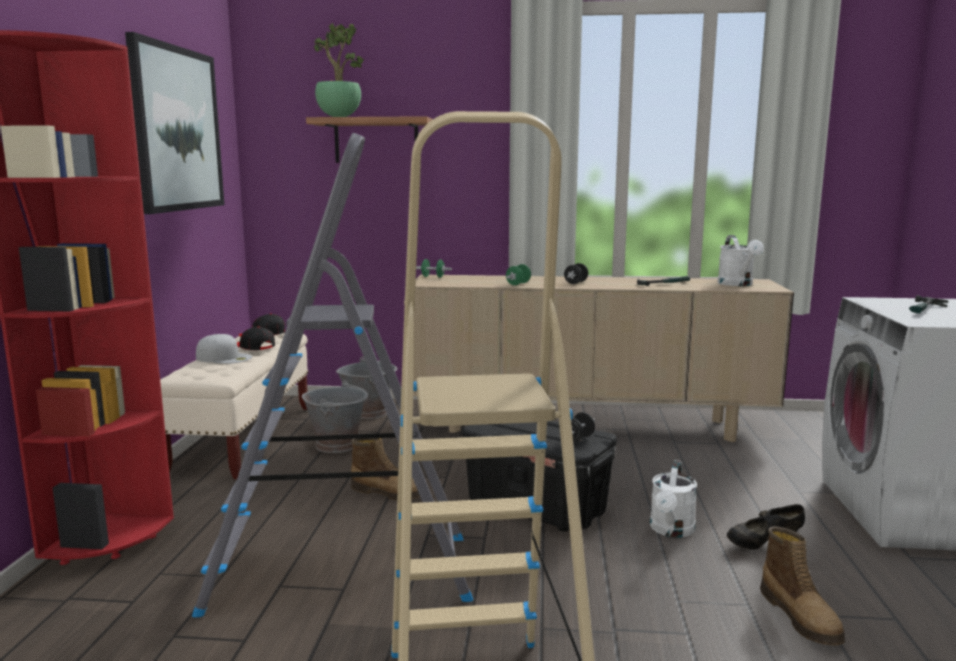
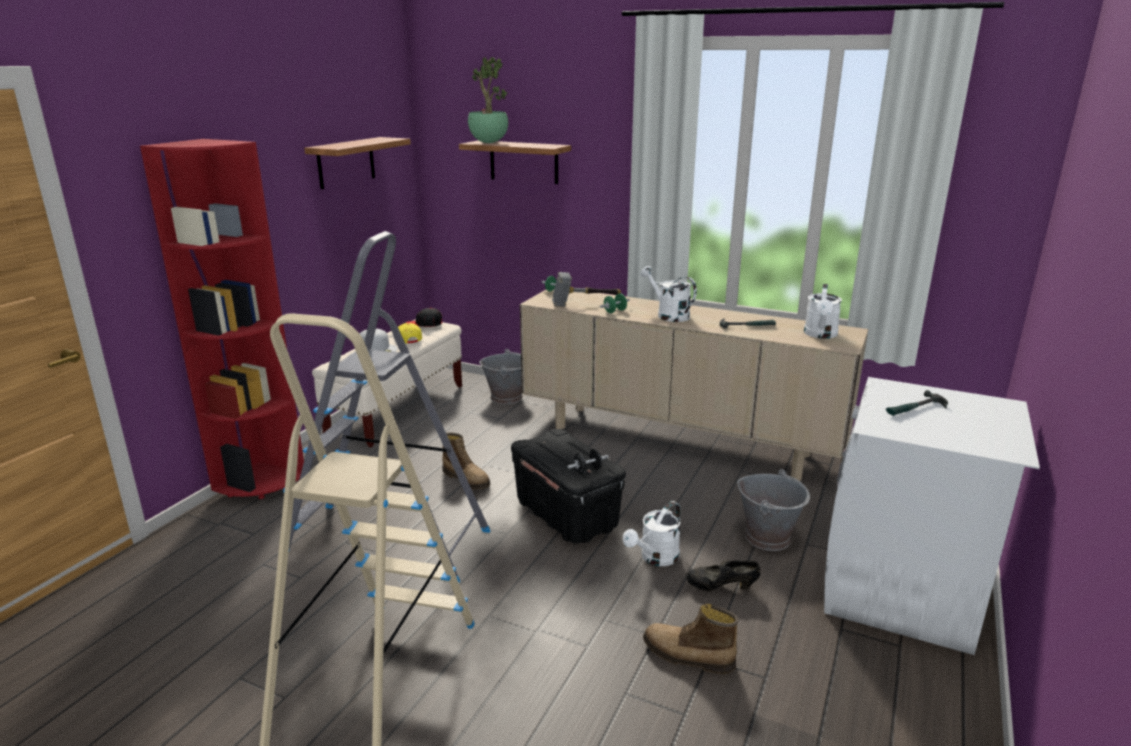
camera: 20 degrees right, 10 degrees up
picture [125,32,225,214] -> shelf [304,137,411,189]
black cap [237,326,275,350] -> yellow cap [398,323,422,343]
grey bucket [302,380,368,453] -> grey bucket moved to [737,469,810,551]
black dumbbell [564,263,588,284] -> white watering can [640,266,697,322]
boot [760,526,845,645] -> boot turned 105 degrees clockwise [643,604,738,674]
none -> hammer [552,272,621,306]

